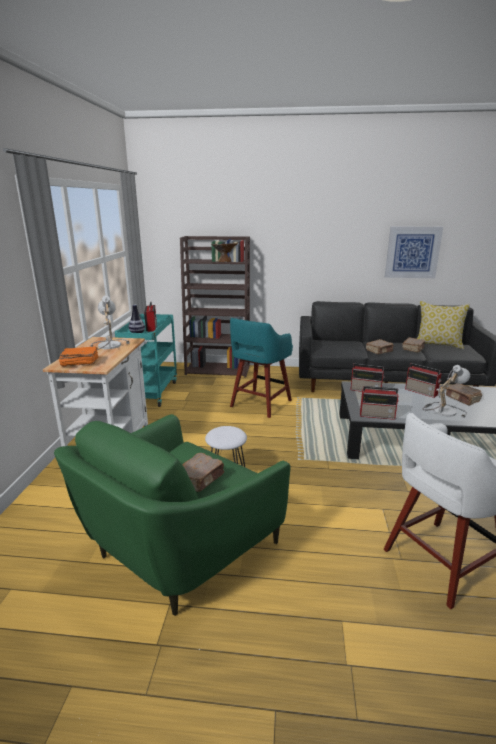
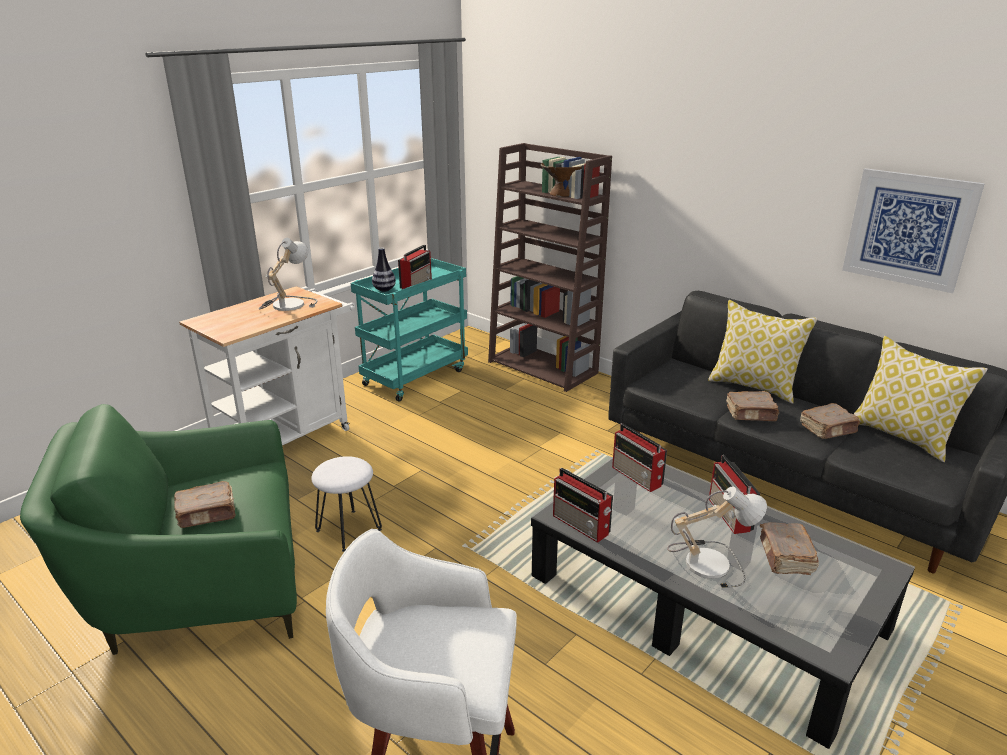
camera: 35 degrees right, 5 degrees up
orange book [59,347,98,367] -> none
turquoise stool [230,318,293,418] -> none
none -> pillow [708,300,818,403]

